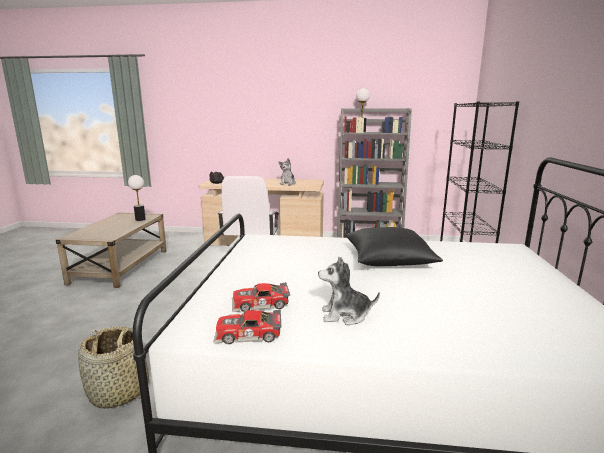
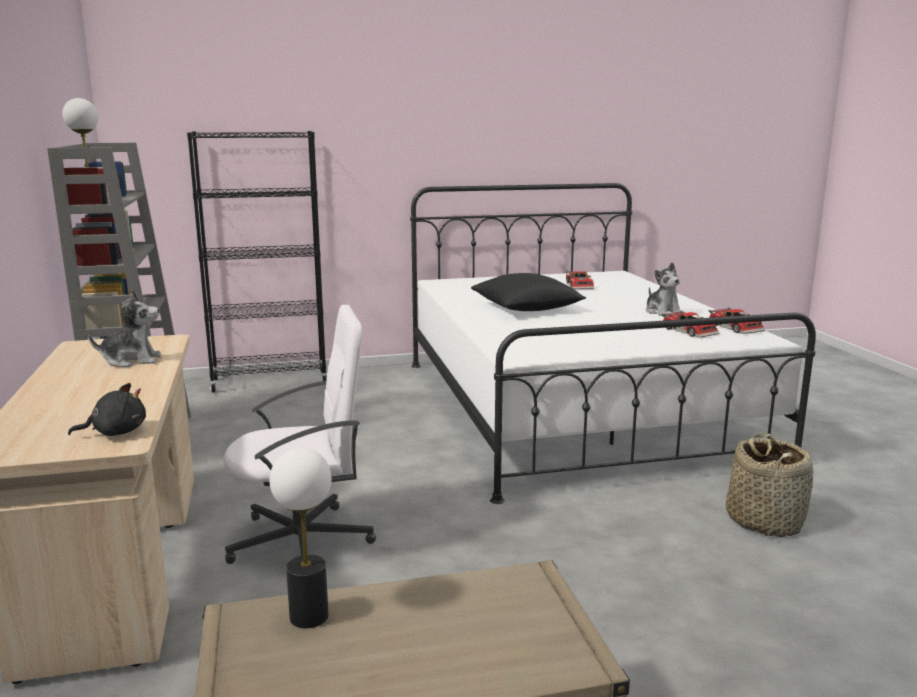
camera: 110 degrees left, 0 degrees up
none -> toy car [566,271,594,289]

